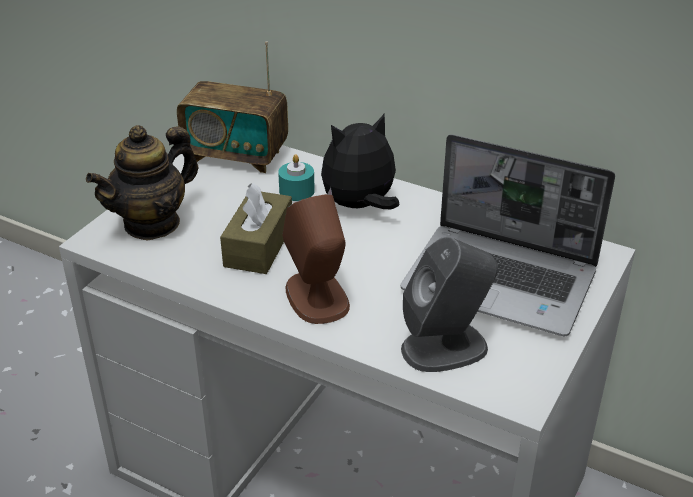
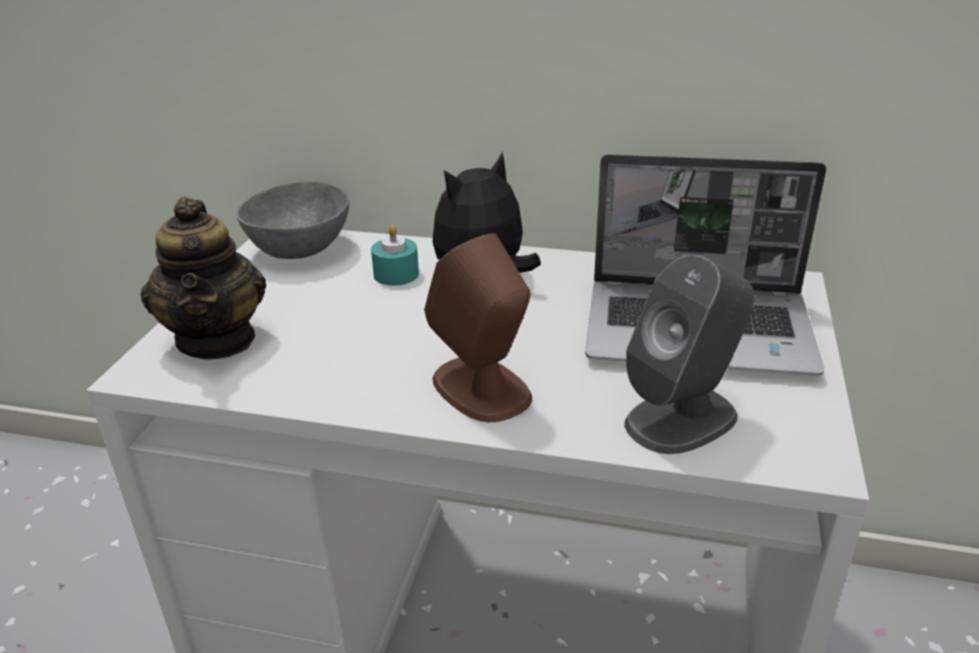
camera: 15 degrees left, 5 degrees down
teapot [86,125,198,241] -> teapot turned 45 degrees counterclockwise [141,197,266,360]
radio [177,41,288,173] -> grey bowl [237,182,349,259]
brown tissue box [220,183,292,274] -> none

